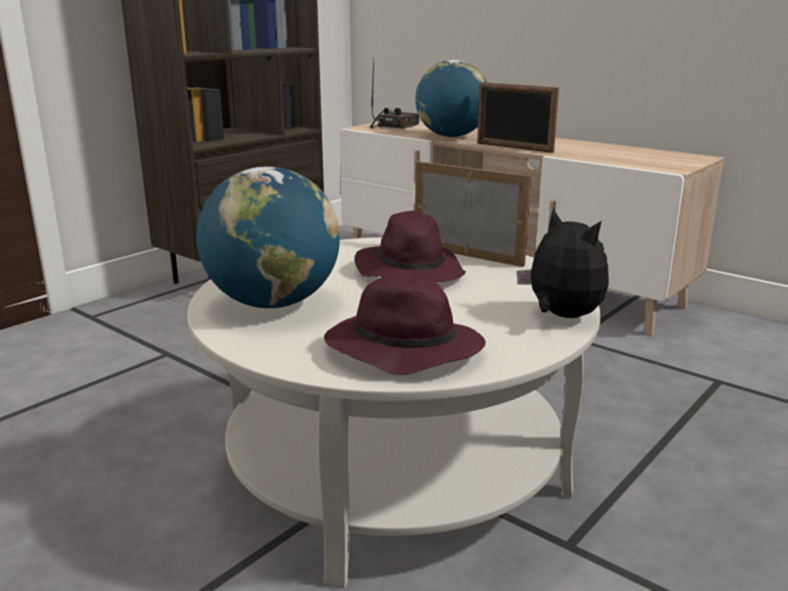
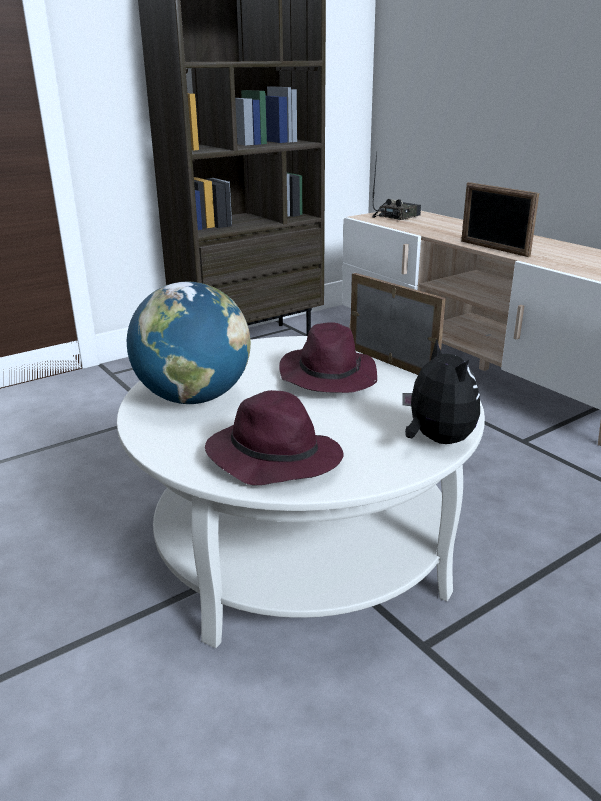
camera: 15 degrees right, 5 degrees up
globe [415,60,487,137] -> none

